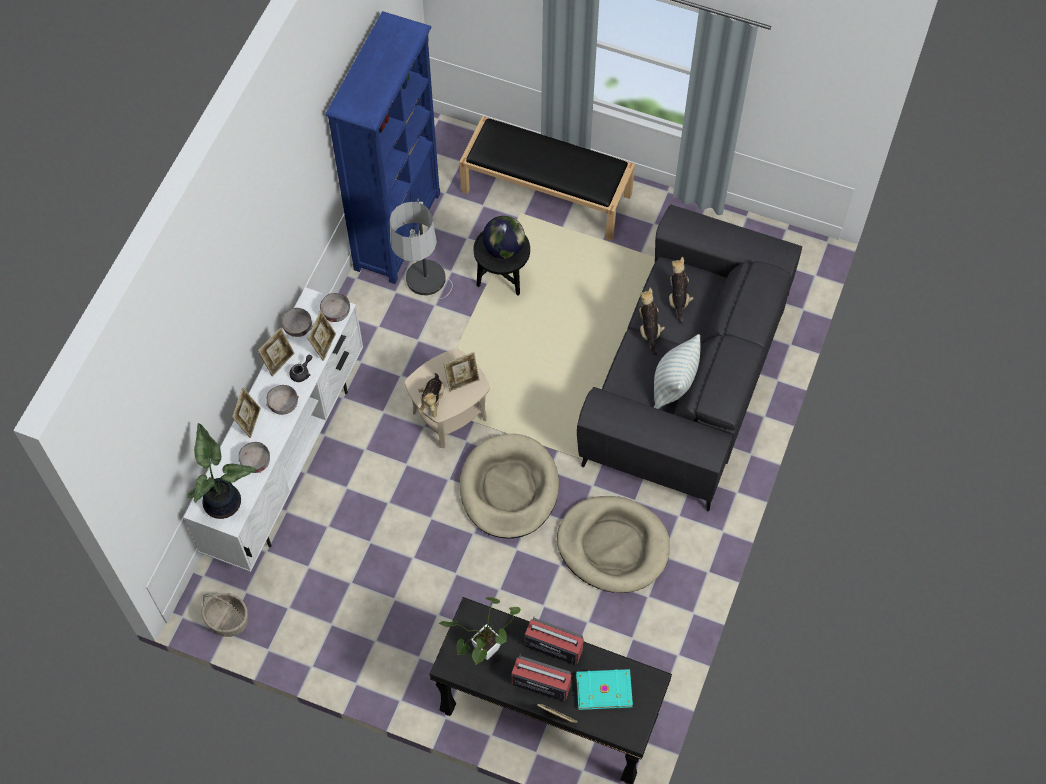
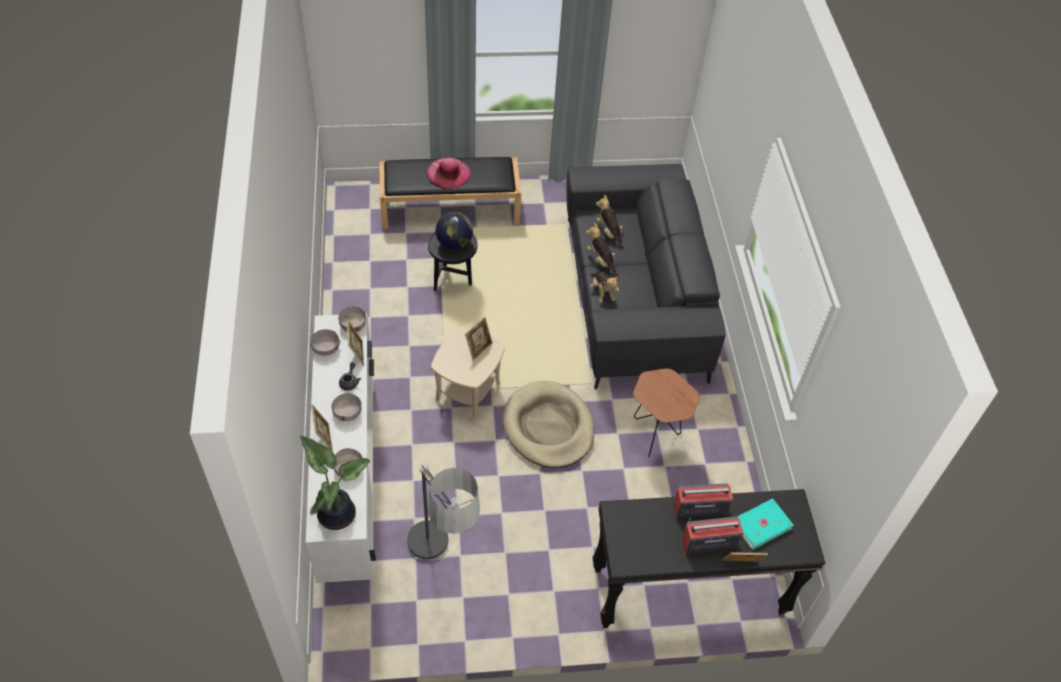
camera: 30 degrees left, 10 degrees down
basket [202,593,248,637] -> none
picture frame [258,328,295,376] -> none
blue bookcase [325,11,440,284] -> none
floor lamp [390,198,453,299] -> floor lamp moved to [407,465,480,560]
plush toy [418,373,444,418] -> plush toy moved to [590,272,619,303]
potted plant [439,597,521,664] -> none
beige dog bed [557,496,670,593] -> brown side table [633,368,700,457]
pillow [654,334,701,409] -> none
none -> pink hat [426,158,471,189]

